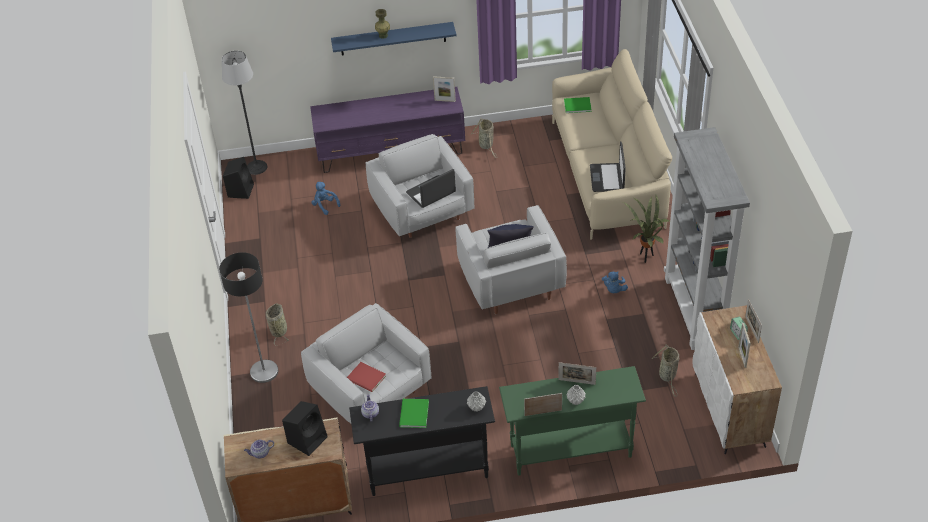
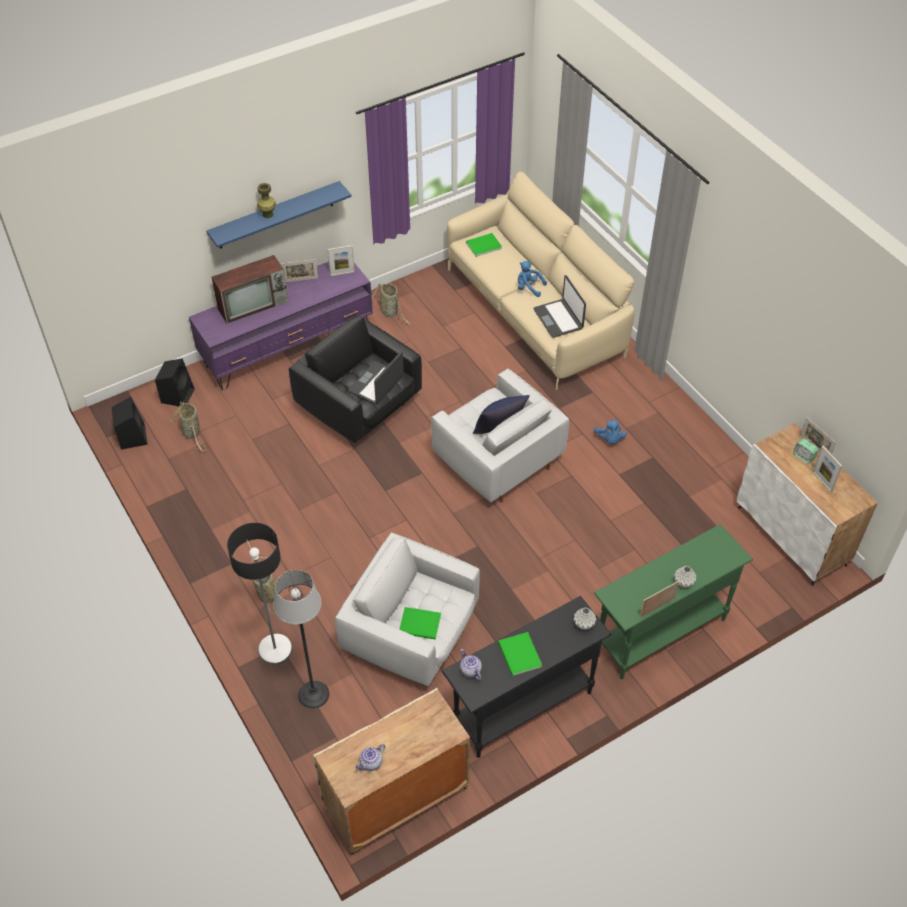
camera: 25 degrees left, 5 degrees up
floor lamp [222,51,267,175] -> floor lamp moved to [274,570,329,709]
black speaker [282,401,328,456] -> black speaker moved to [155,358,195,406]
blue plush toy [311,182,340,215] -> blue plush toy moved to [518,261,547,297]
red book [347,362,386,392] -> green book [399,607,441,640]
white armchair [366,134,474,238] -> black armchair [289,316,422,443]
picture frame [558,362,596,385] -> picture frame moved to [282,259,318,282]
potted plant [623,195,670,263] -> none
basket [651,344,679,397] -> basket moved to [171,402,206,451]
grey bookcase [664,127,750,350] -> none
none -> television [212,255,288,324]

